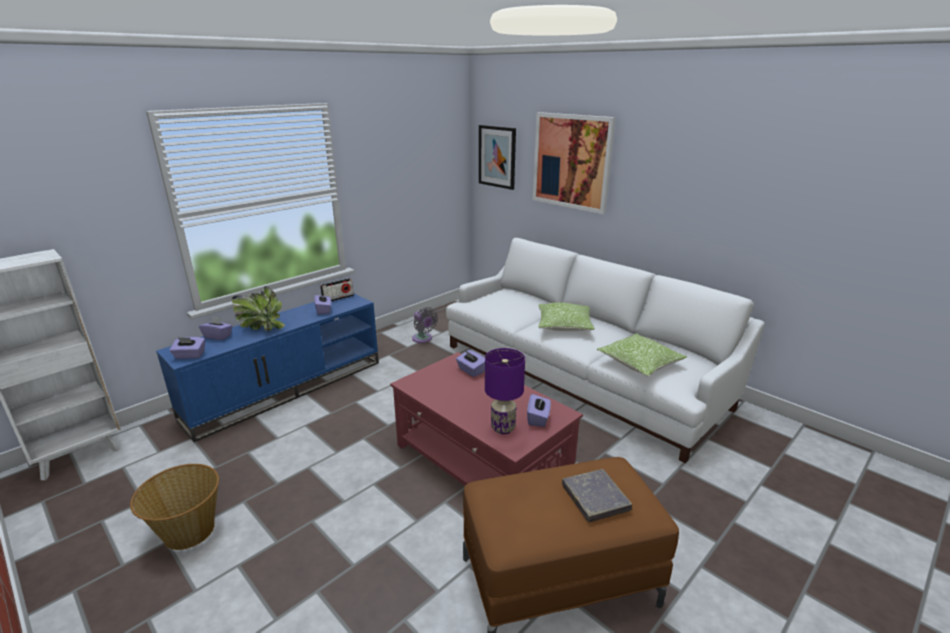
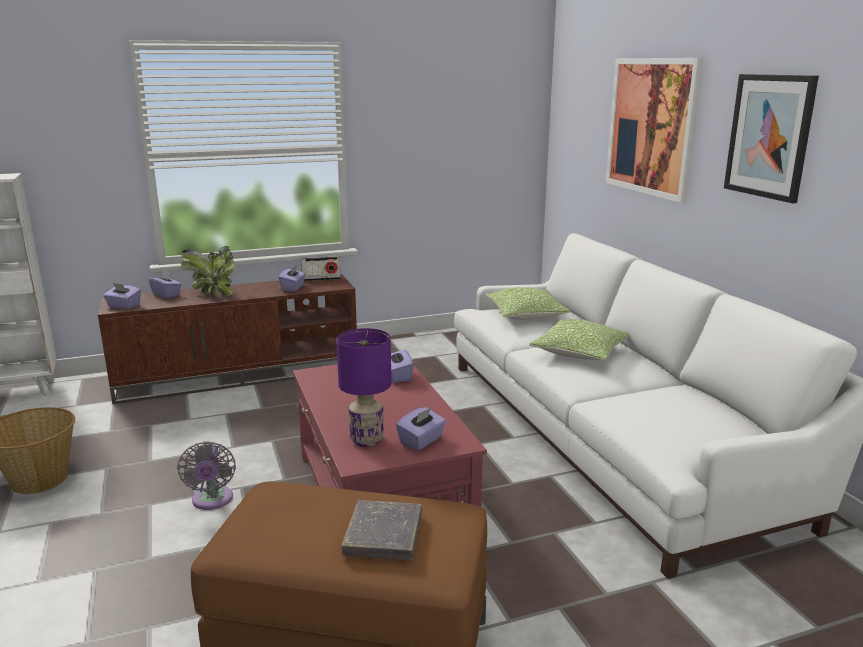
camera: 25 degrees right, 5 degrees down
blue tv stand [156,293,379,442] -> brown tv stand [98,274,357,404]
grey fan [412,307,438,343] -> grey fan moved to [177,441,236,510]
picture [479,125,516,190] -> picture moved to [724,74,819,203]
pillow [597,333,687,377] -> pillow moved to [486,287,571,320]

